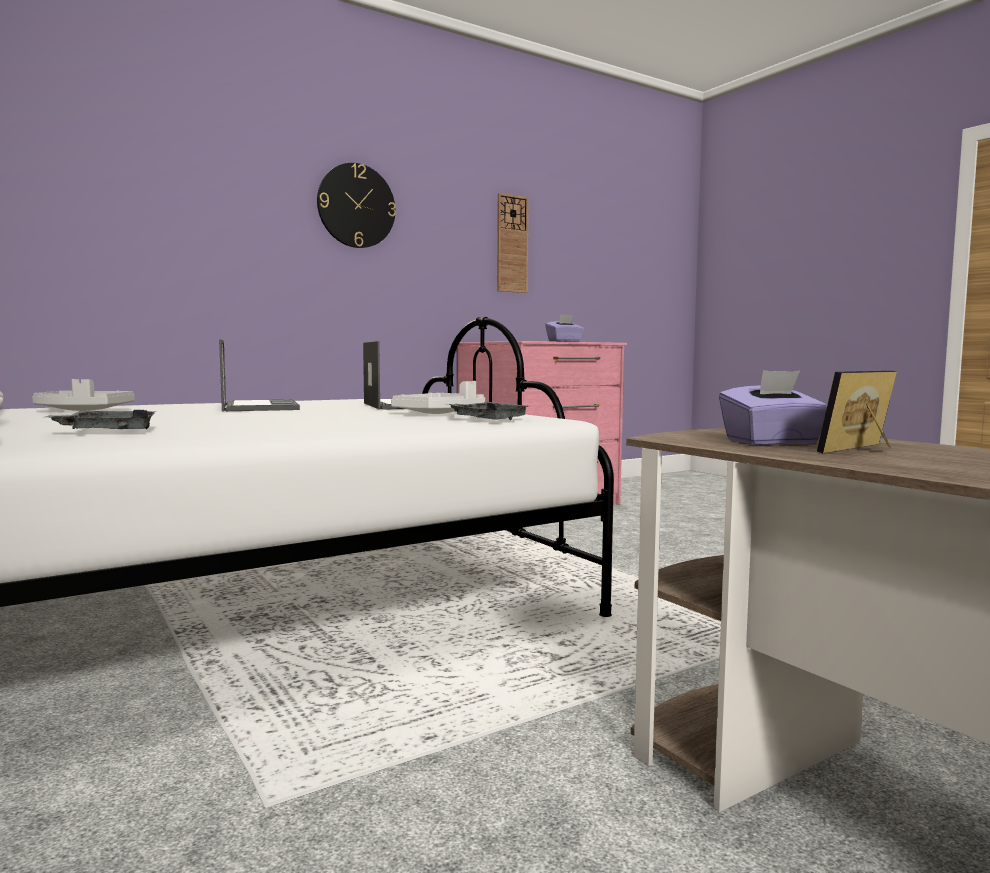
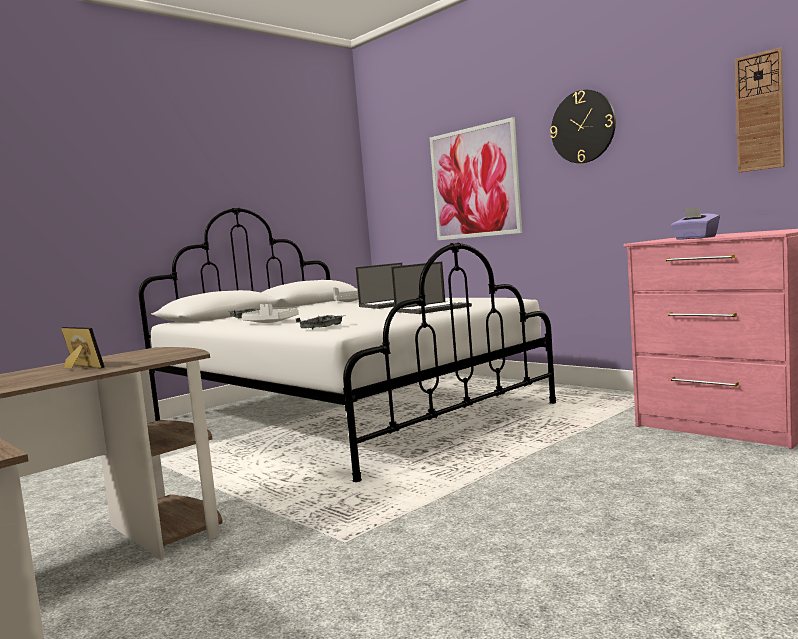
camera: 80 degrees right, 0 degrees up
white tray [391,381,485,414] -> white tray moved to [242,304,299,323]
purple tissue box [719,370,828,445] -> none
none -> picture [430,117,522,240]

